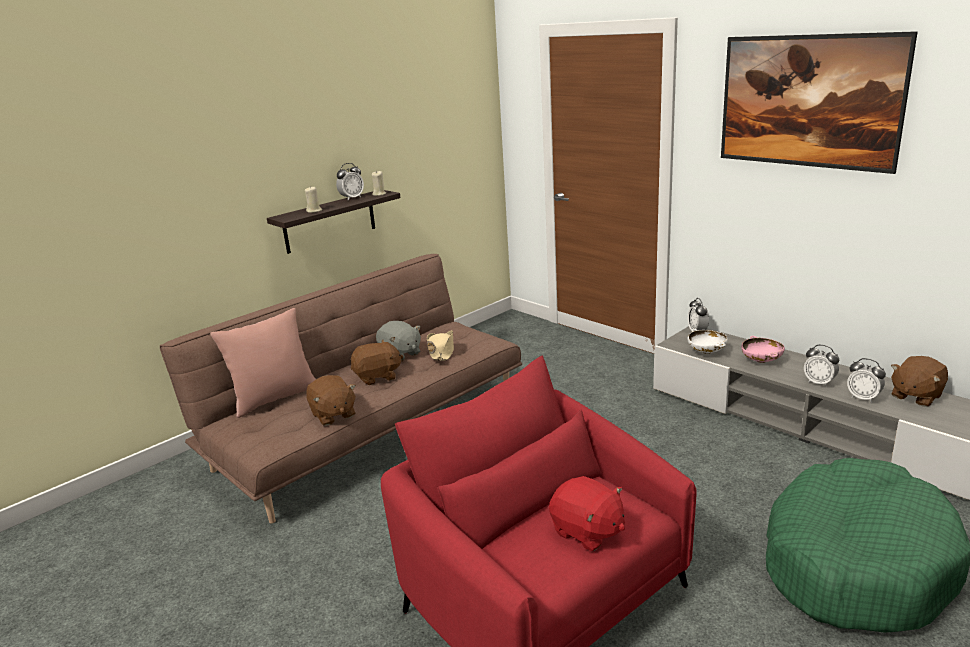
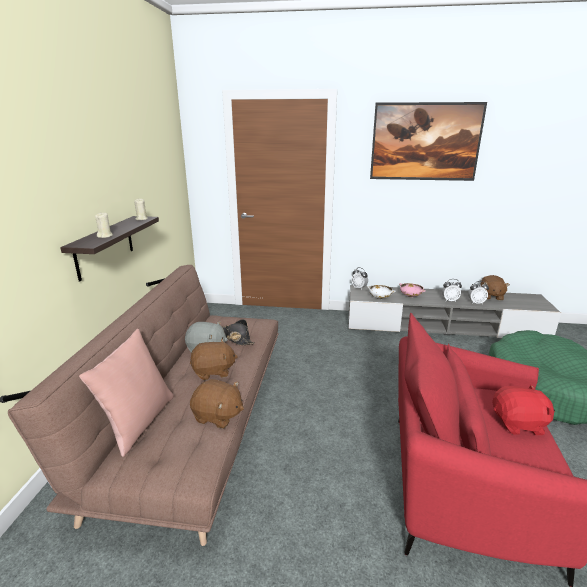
camera: 40 degrees left, 0 degrees up
alarm clock [336,163,364,200] -> none
brown plush toy [351,340,403,385] -> brown plush toy turned 45 degrees clockwise [190,339,238,380]
beige hat [427,330,454,361] -> black hat [222,319,255,346]

